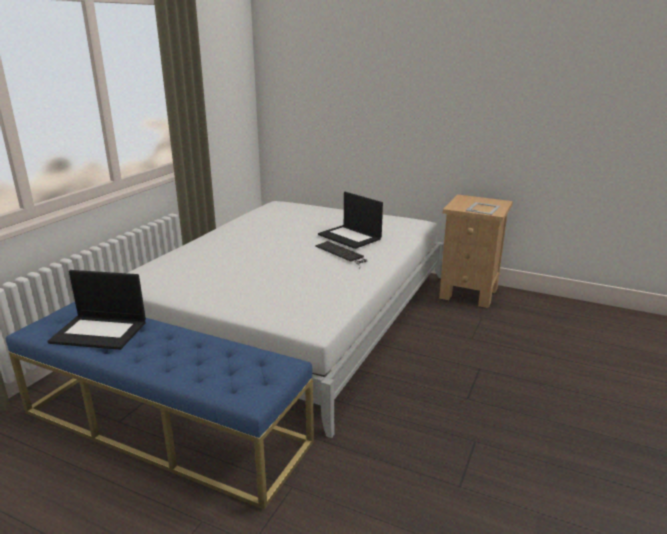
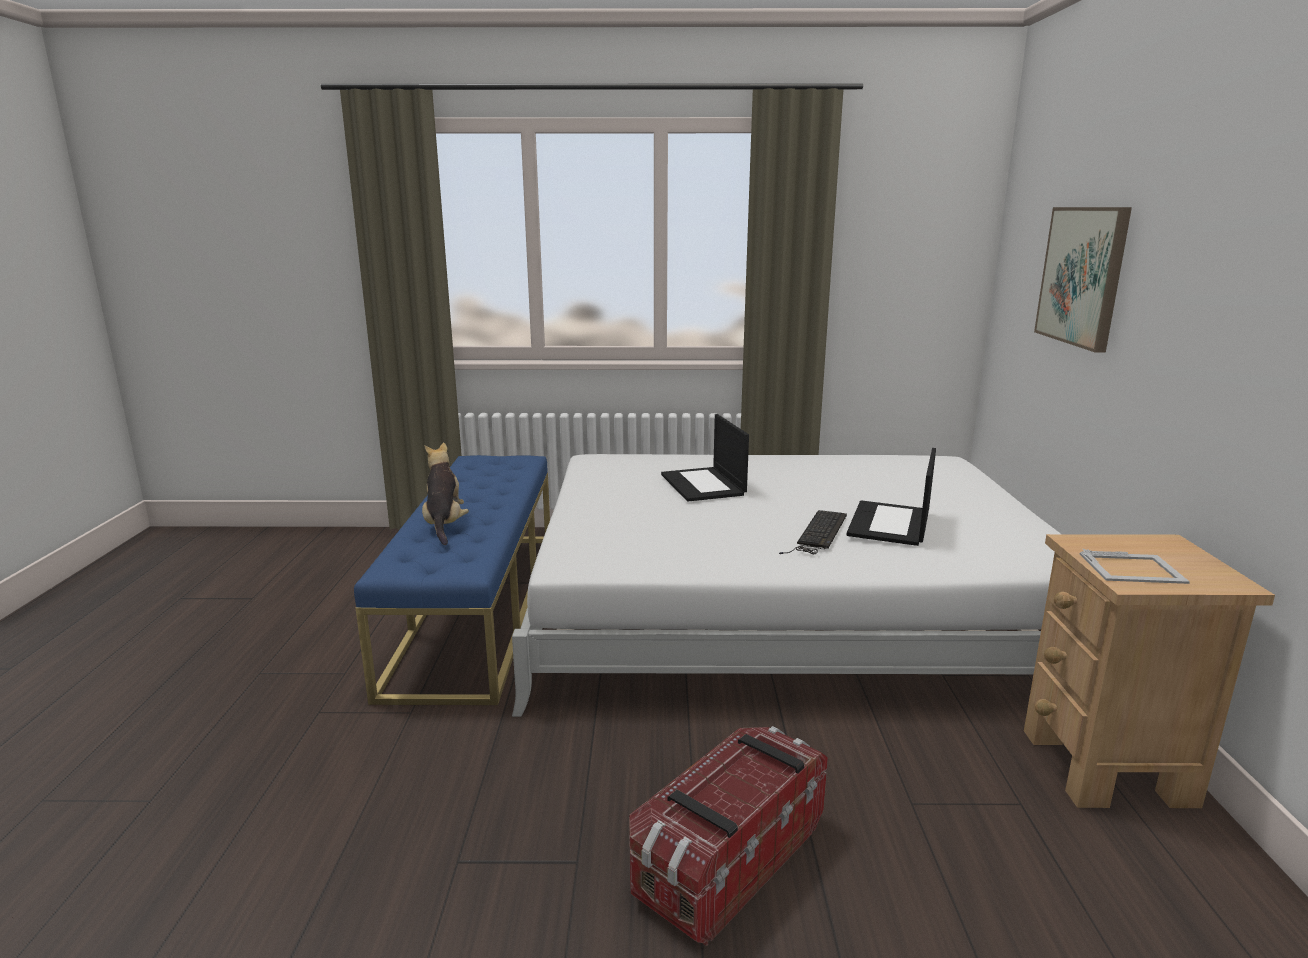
camera: 65 degrees right, 5 degrees down
laptop [47,270,146,350] -> laptop moved to [661,414,749,501]
none -> plush toy [422,443,469,545]
none -> storage box [629,726,828,946]
none -> picture [1034,207,1132,353]

